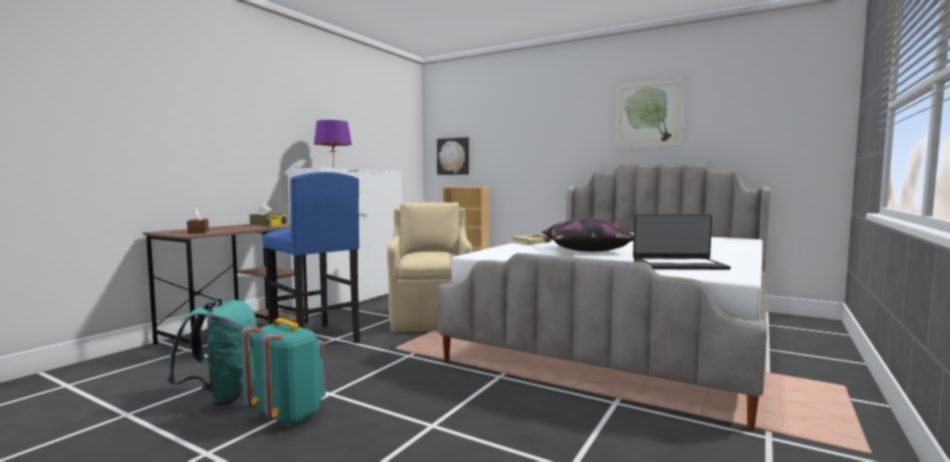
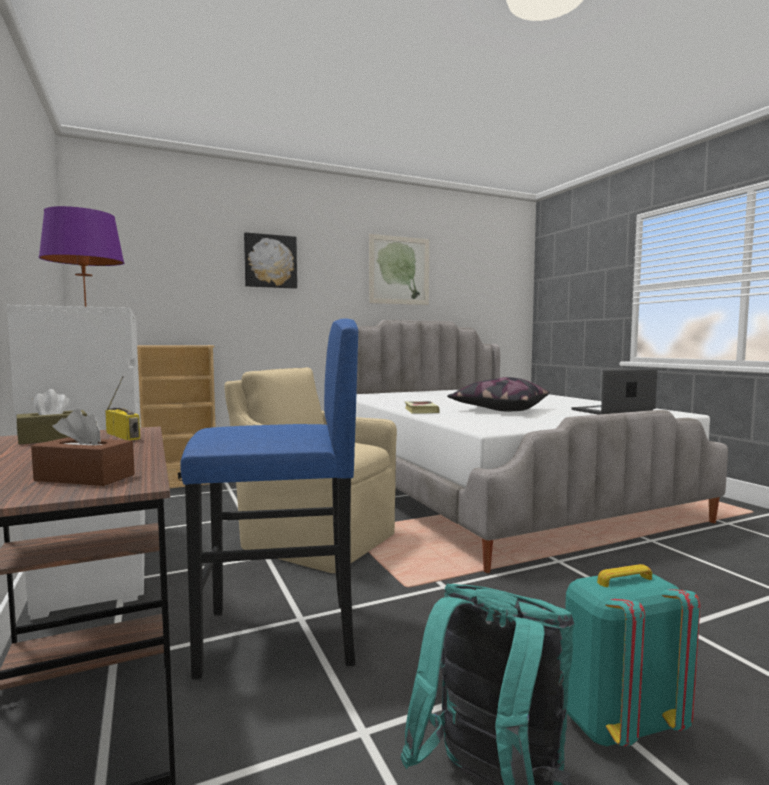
camera: 55 degrees left, 0 degrees up
picture [437,137,469,175] -> picture moved to [244,232,297,289]
laptop [633,214,731,270] -> laptop turned 150 degrees counterclockwise [572,368,657,415]

